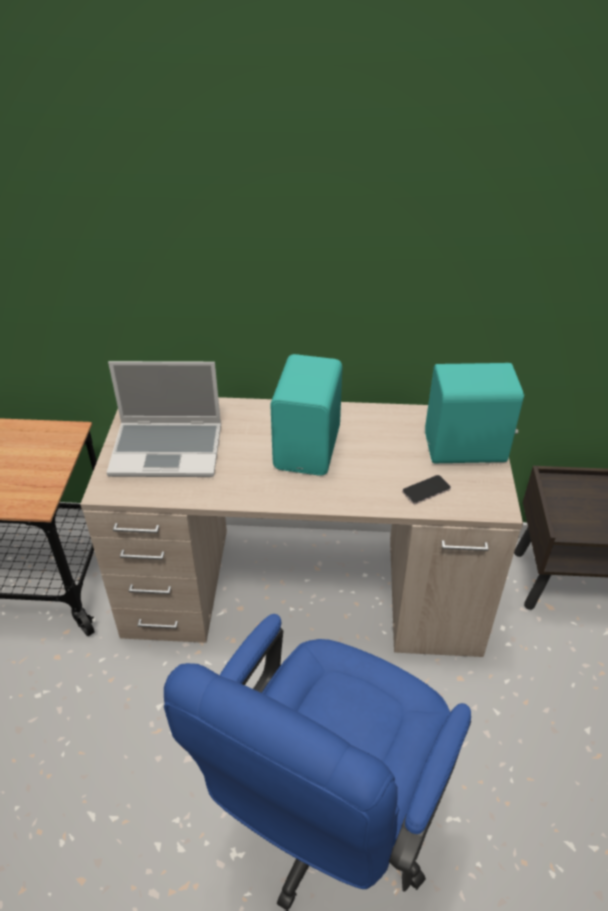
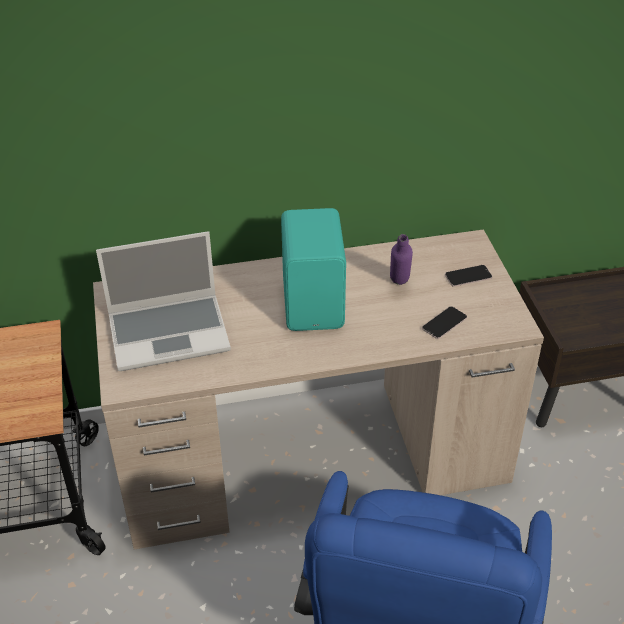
camera: 15 degrees left, 0 degrees up
turquoise speaker [425,363,524,463] -> phone [445,265,492,287]
none -> purple bottle [390,234,413,285]

